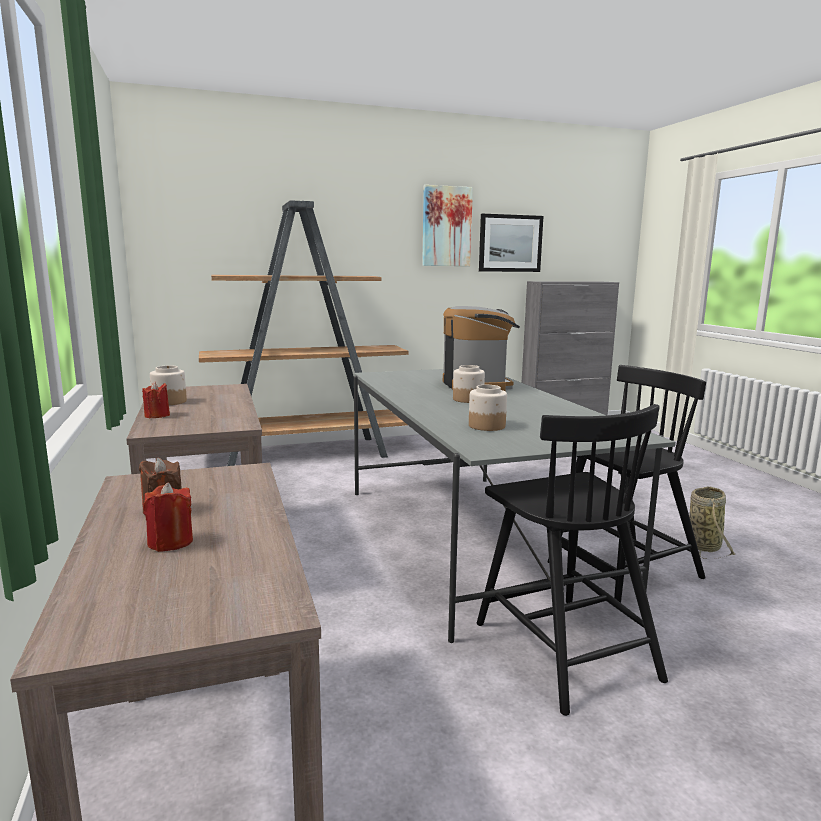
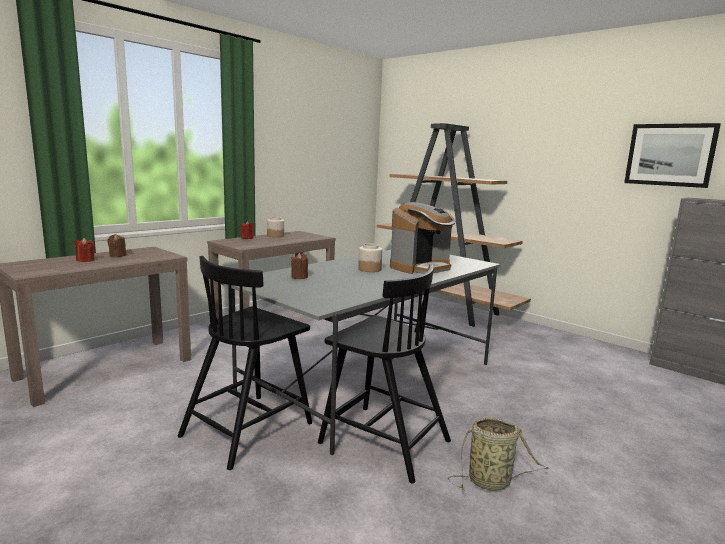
camera: 60 degrees right, 0 degrees up
picture [422,185,473,266] -> none
jar [469,385,507,431] -> brown candle [291,253,308,279]

